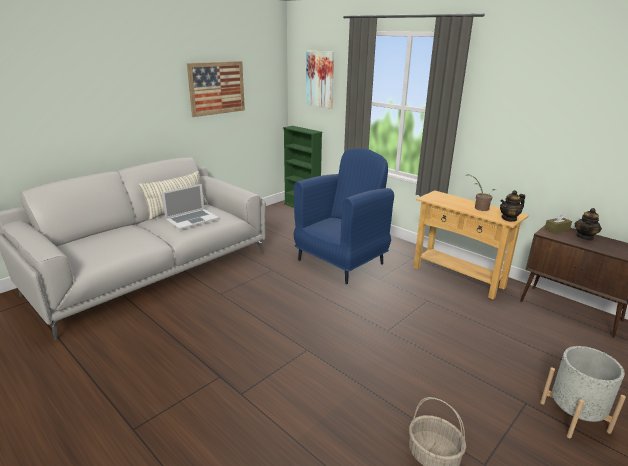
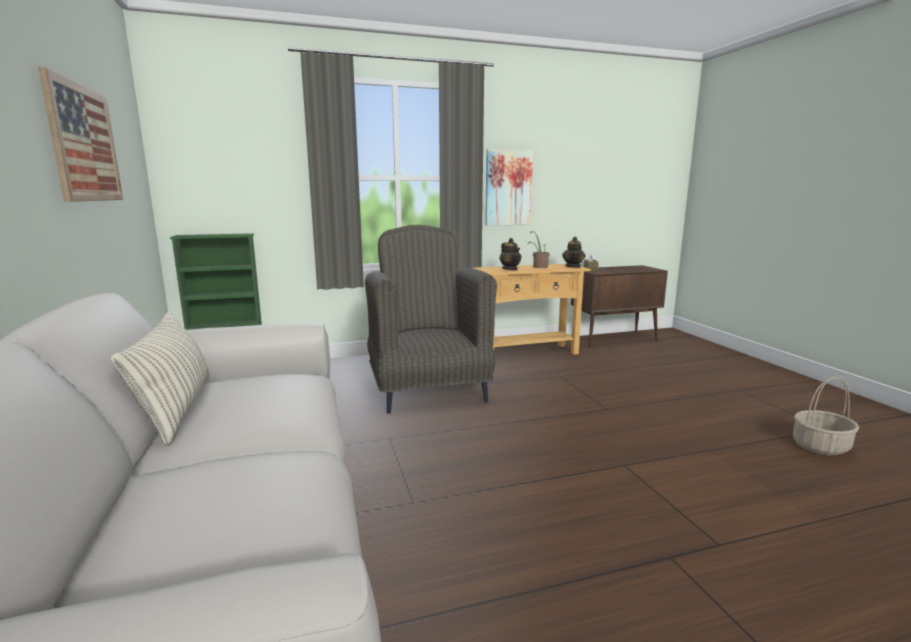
camera: 60 degrees left, 10 degrees down
laptop [162,184,219,230] -> none
blue armchair [293,148,394,284] -> grey armchair [365,225,497,414]
picture [306,50,334,108] -> picture moved to [485,149,533,226]
grey planter [540,346,626,438] -> none
teapot [575,208,602,241] -> teapot moved to [499,238,521,270]

